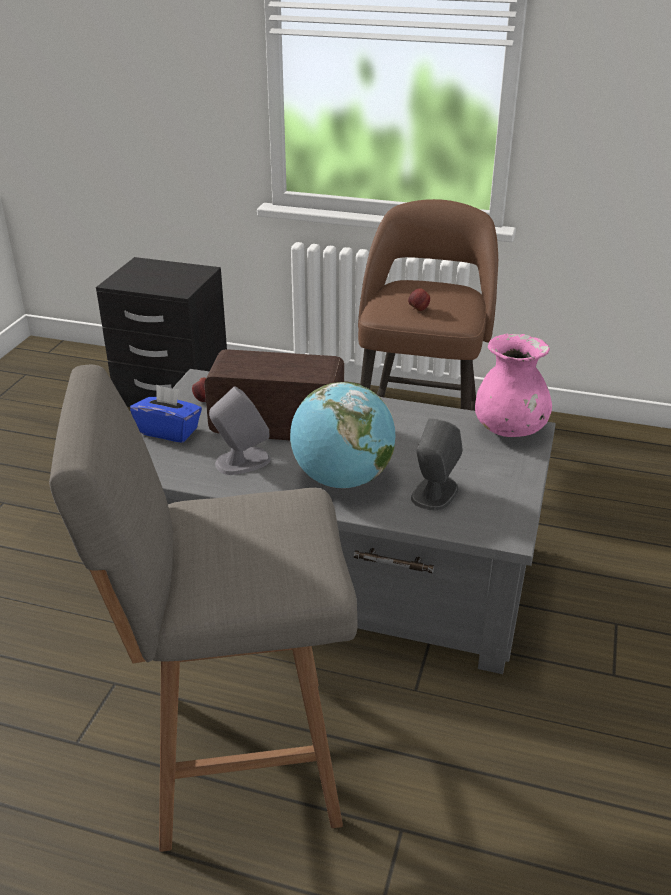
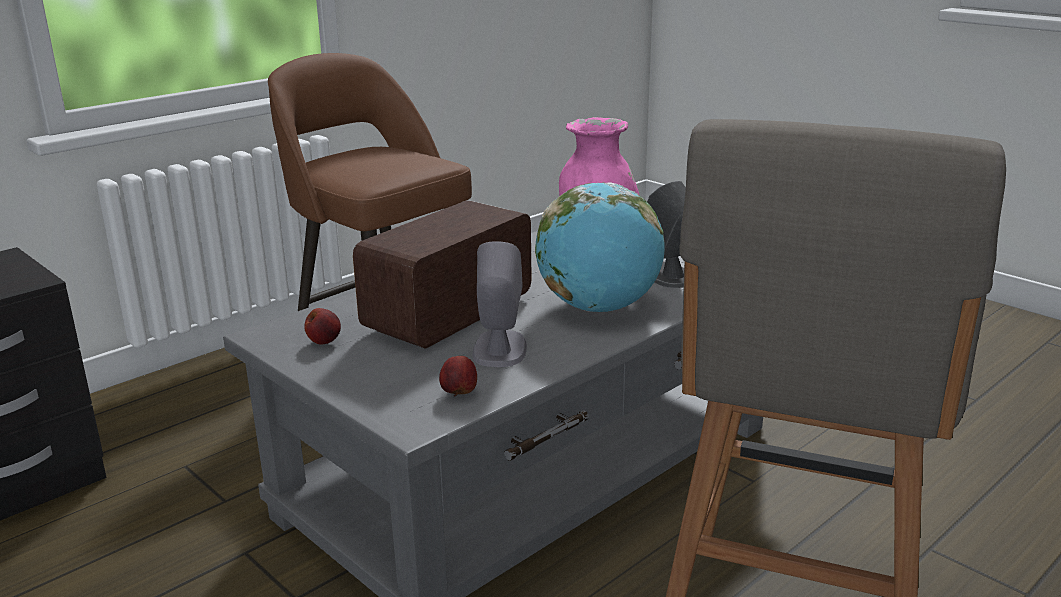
camera: 60 degrees left, 10 degrees down
blue tissue box [130,385,202,443] -> none
apple [408,288,430,311] -> apple moved to [439,356,477,397]

